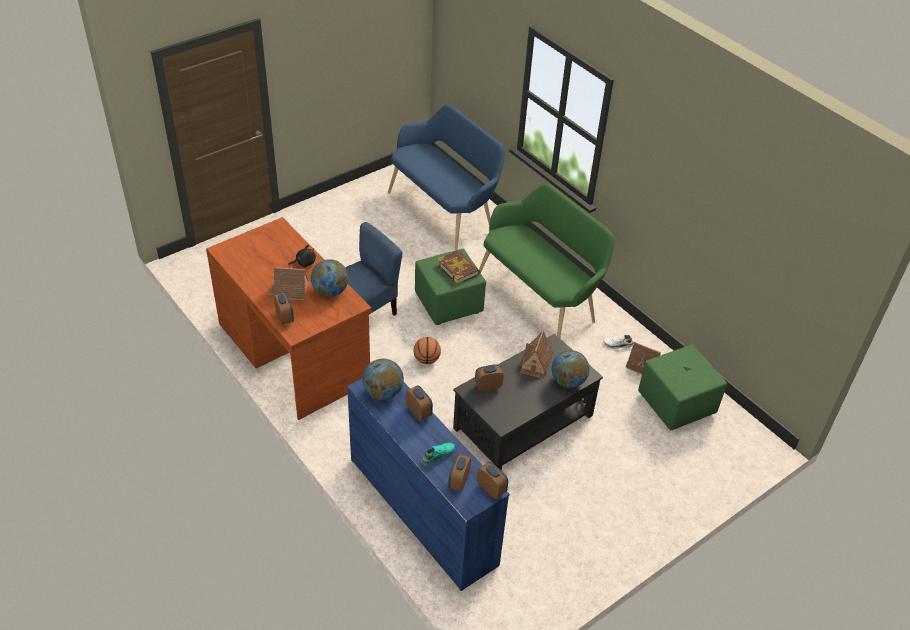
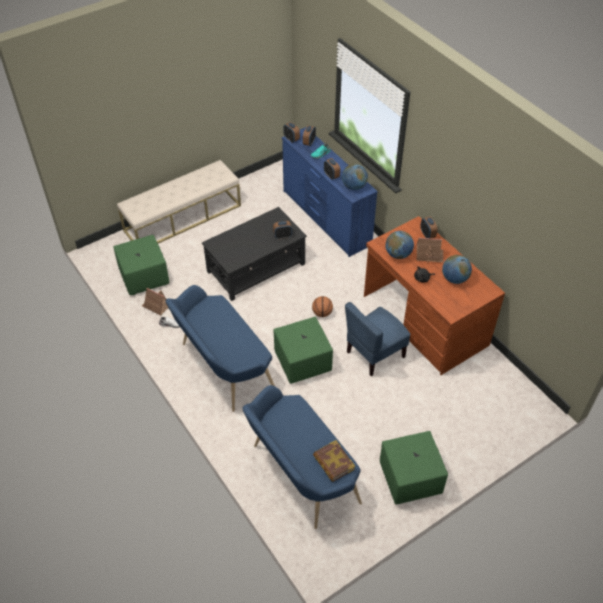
camera: 175 degrees left, 5 degrees up
book [437,250,480,285] -> book moved to [313,440,355,482]
green bench [479,183,614,338] -> blue bench [166,285,275,412]
toy house [520,330,553,379] -> none
globe [552,350,589,388] -> globe moved to [442,255,472,284]
none -> beige bench [117,160,241,243]
none -> green ottoman [380,431,448,505]

